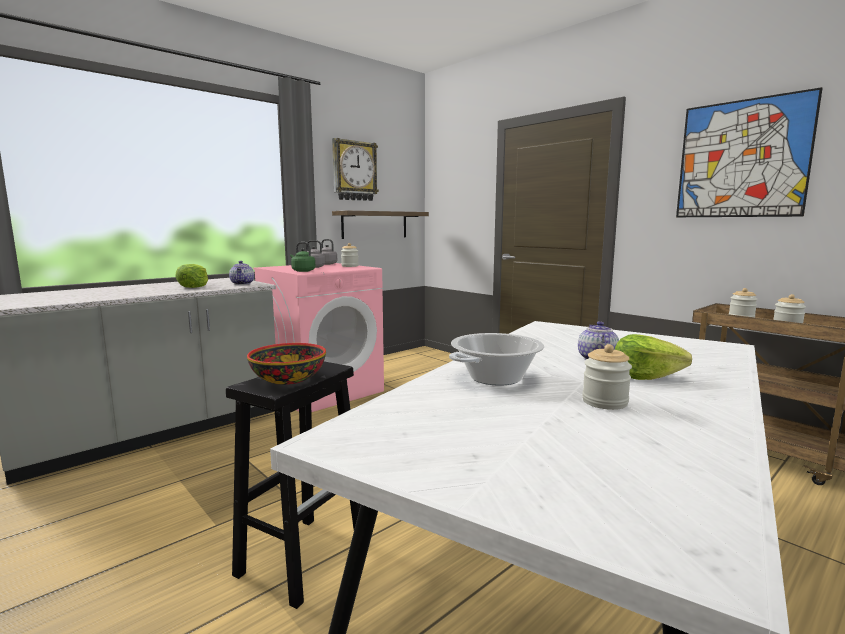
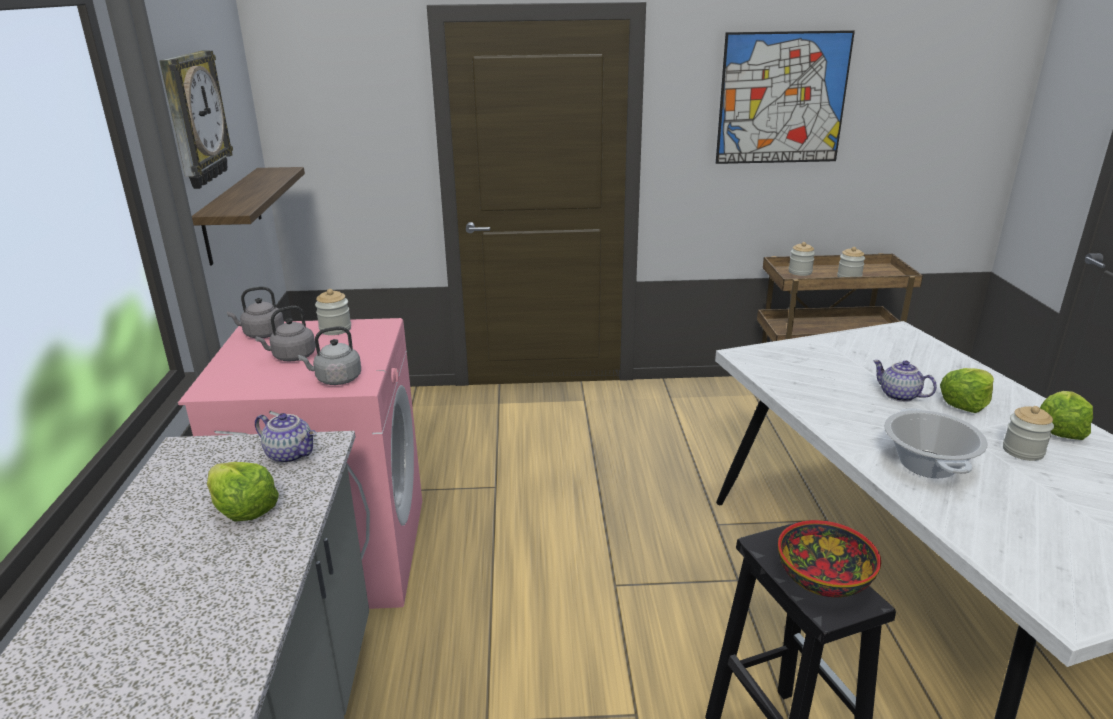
camera: 50 degrees left, 15 degrees up
green kettle [290,242,315,272] -> grey kettle [298,326,361,385]
none -> lettuce [1040,391,1093,440]

